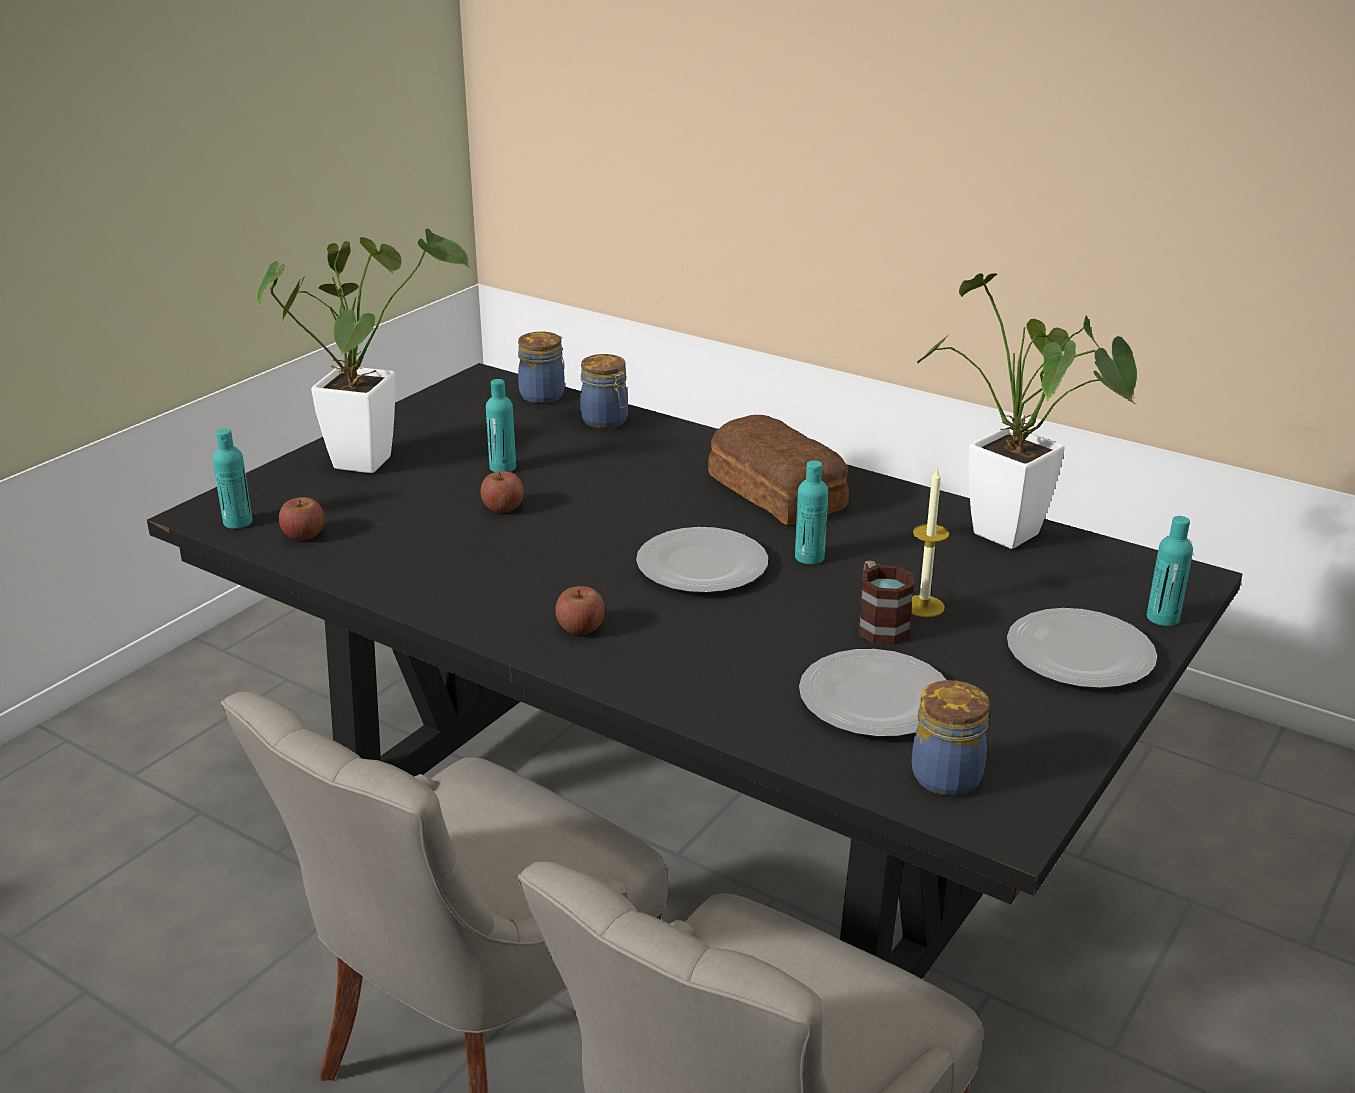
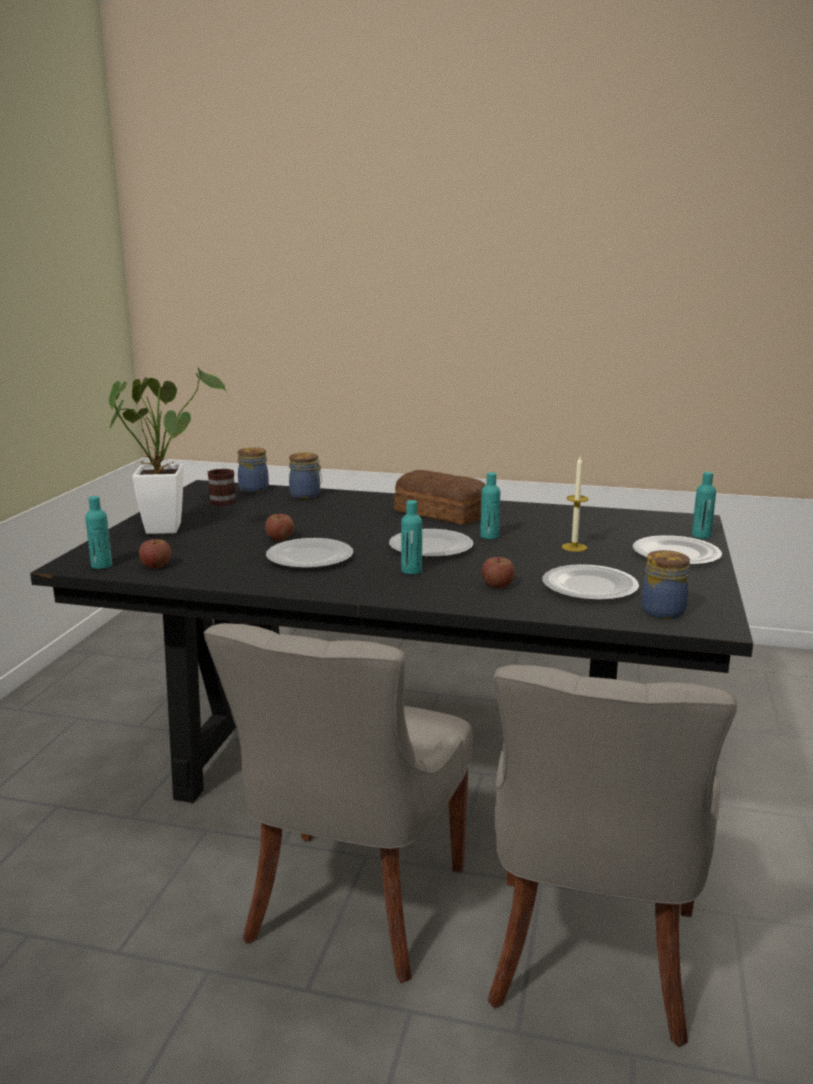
camera: 20 degrees left, 10 degrees down
turquoise bottle [486,379,516,472] -> turquoise bottle moved to [401,500,422,574]
apple [555,586,605,635] -> apple moved to [482,557,515,588]
mug [858,560,914,645] -> mug moved to [207,469,236,506]
potted plant [917,273,1137,549] -> none
none -> plate [266,538,353,568]

